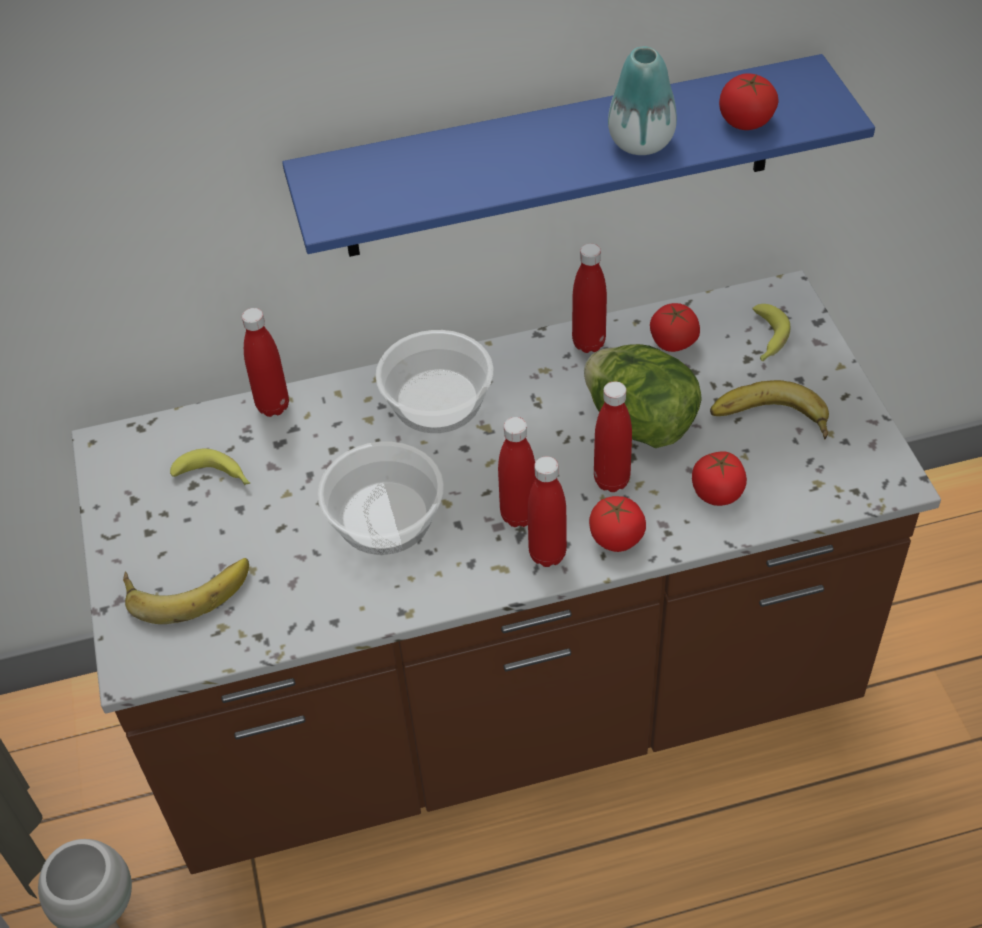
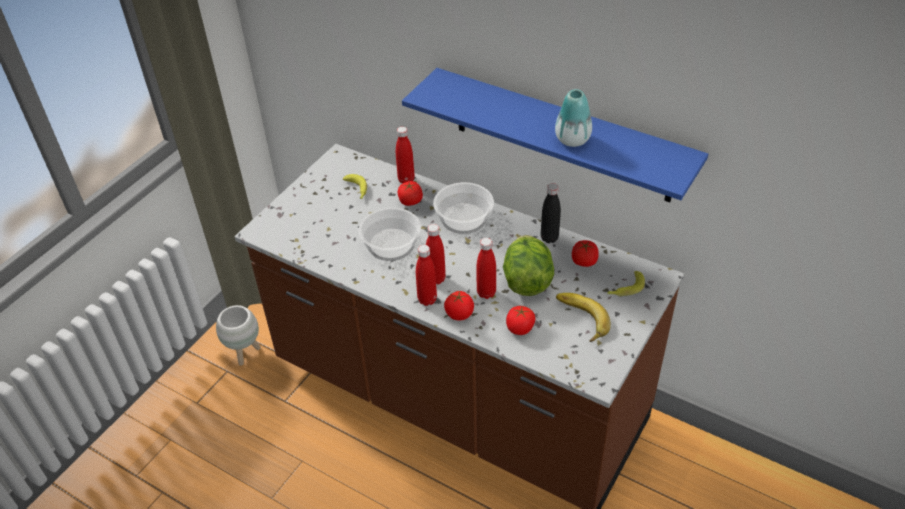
camera: 45 degrees right, 5 degrees down
banana [123,558,249,624] -> none
red bottle [572,243,607,353] -> black bottle [541,183,561,243]
tomato [719,73,779,130] -> tomato moved to [398,181,423,206]

